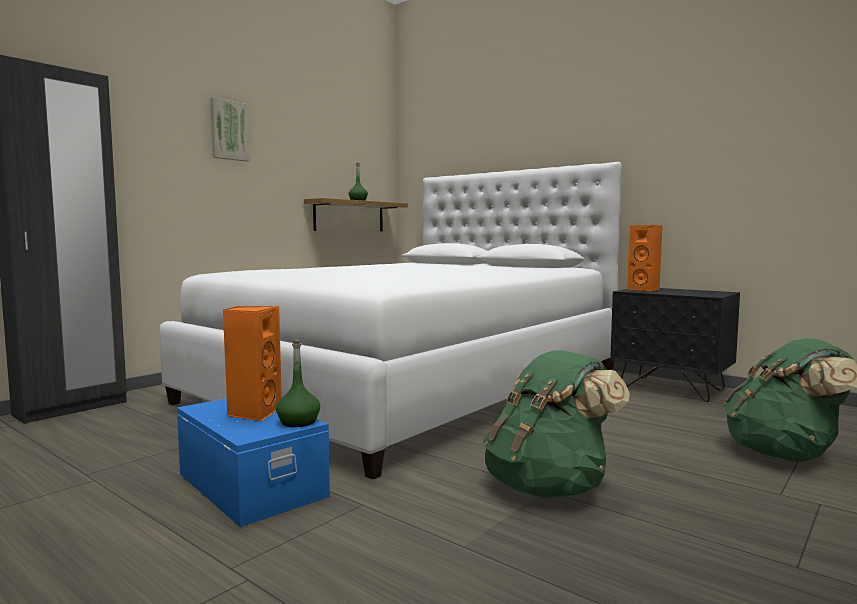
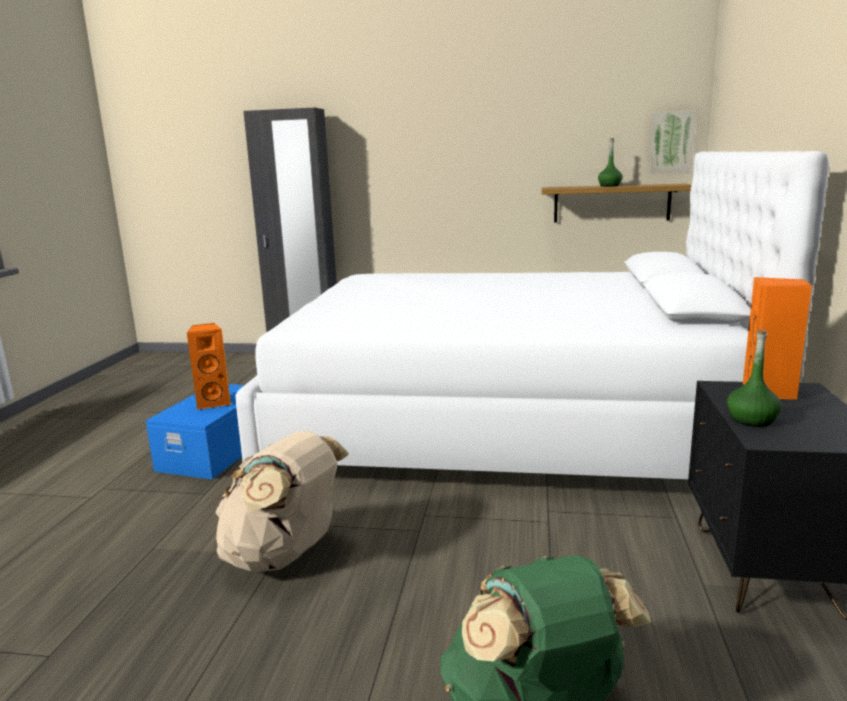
camera: 60 degrees right, 10 degrees up
picture [210,97,250,161] -> picture moved to [649,110,696,174]
green bottle [276,340,320,427] -> green bottle moved to [727,329,782,427]
green backpack [483,350,630,498] -> beige backpack [216,431,349,572]

